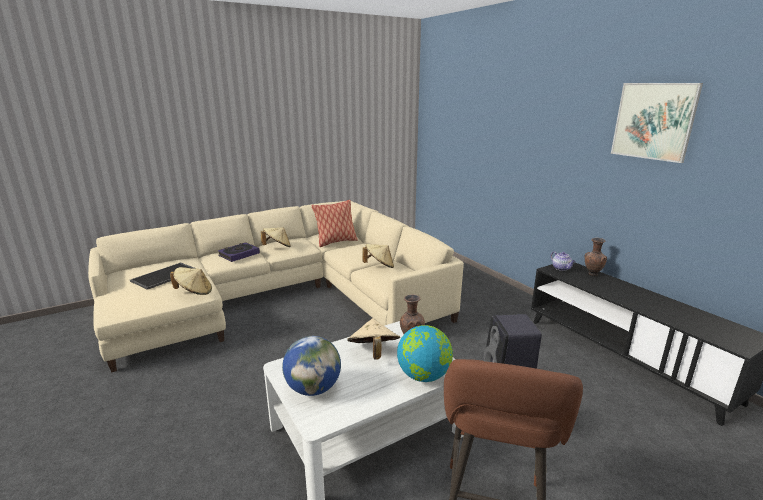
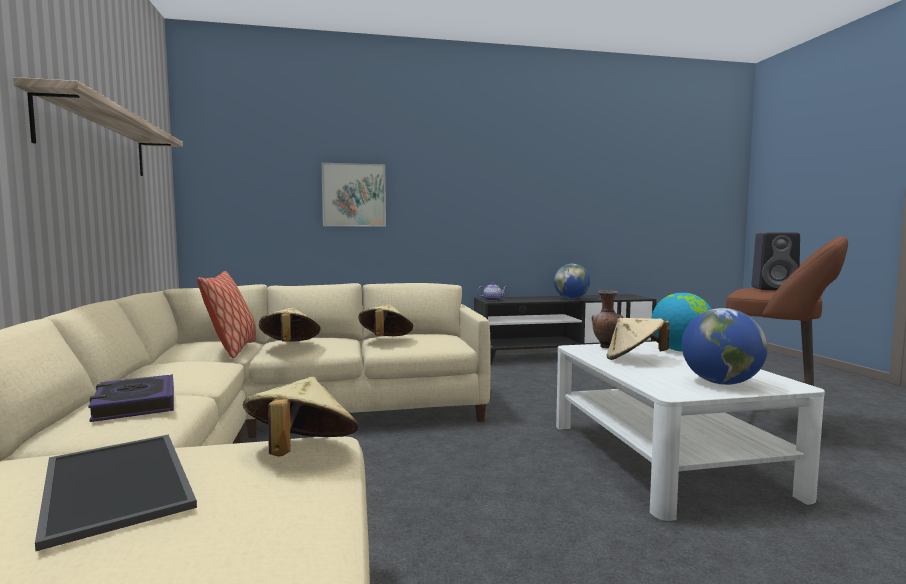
camera: 70 degrees left, 15 degrees down
beige hat [261,228,291,247] -> beige hat moved to [259,307,321,342]
brown vase [584,238,607,276] -> none
picture [611,83,703,163] -> picture moved to [321,163,386,227]
none -> shelf [13,77,183,176]
none -> globe [554,264,590,299]

